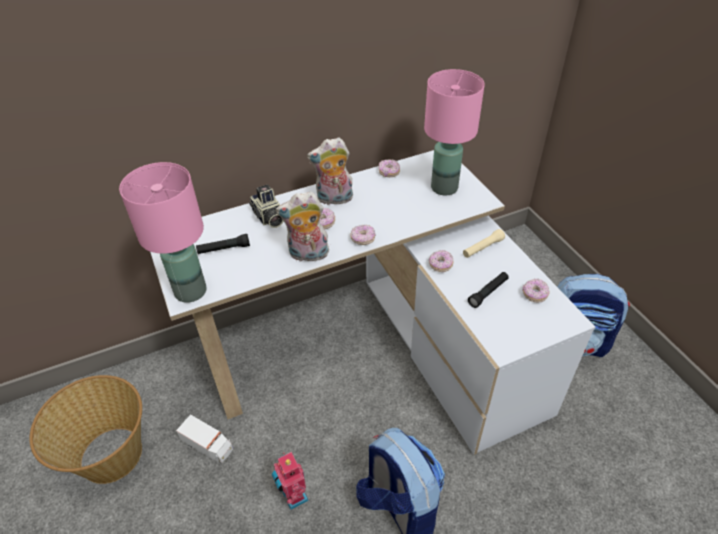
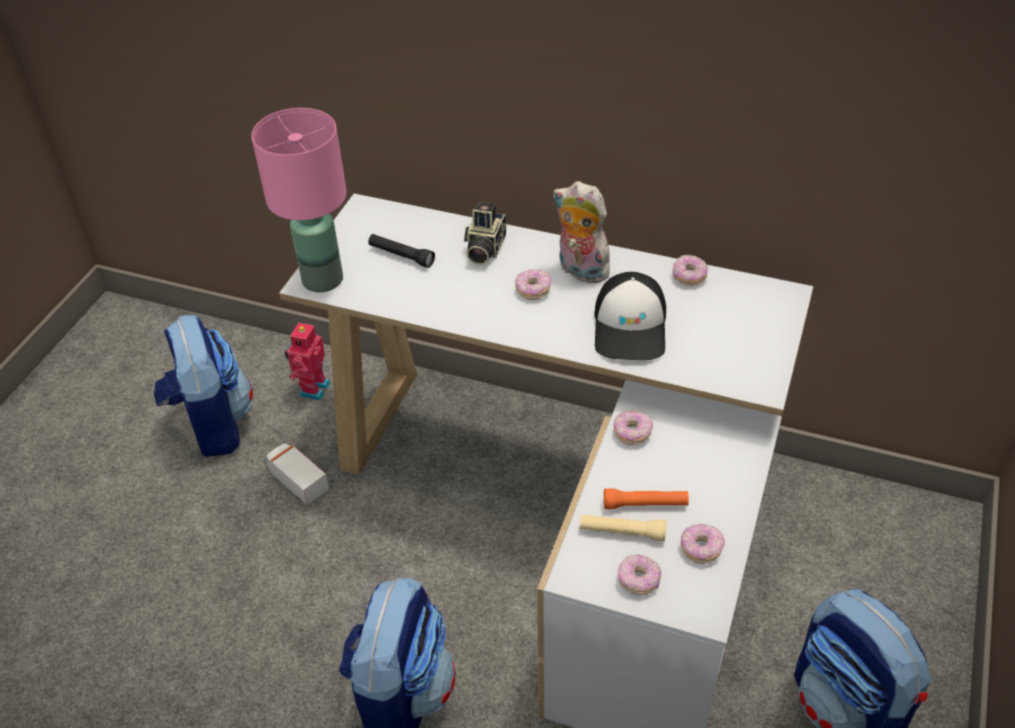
camera: 45 degrees right, 0 degrees up
basket [29,375,142,484] -> backpack [154,315,253,457]
toy truck [176,414,234,464] -> toy truck turned 150 degrees clockwise [264,443,330,506]
toy robot [272,452,309,510] -> toy robot moved to [285,321,331,401]
plush toy [276,192,329,264] -> none
donut [350,225,376,245] -> donut moved to [618,554,661,595]
pink table lamp [424,69,485,195] -> none
beige flashlight [463,229,505,258] -> beige flashlight moved to [580,514,667,541]
black flashlight [468,272,509,308] -> orange flashlight [604,488,689,509]
none -> cap [595,272,666,360]

